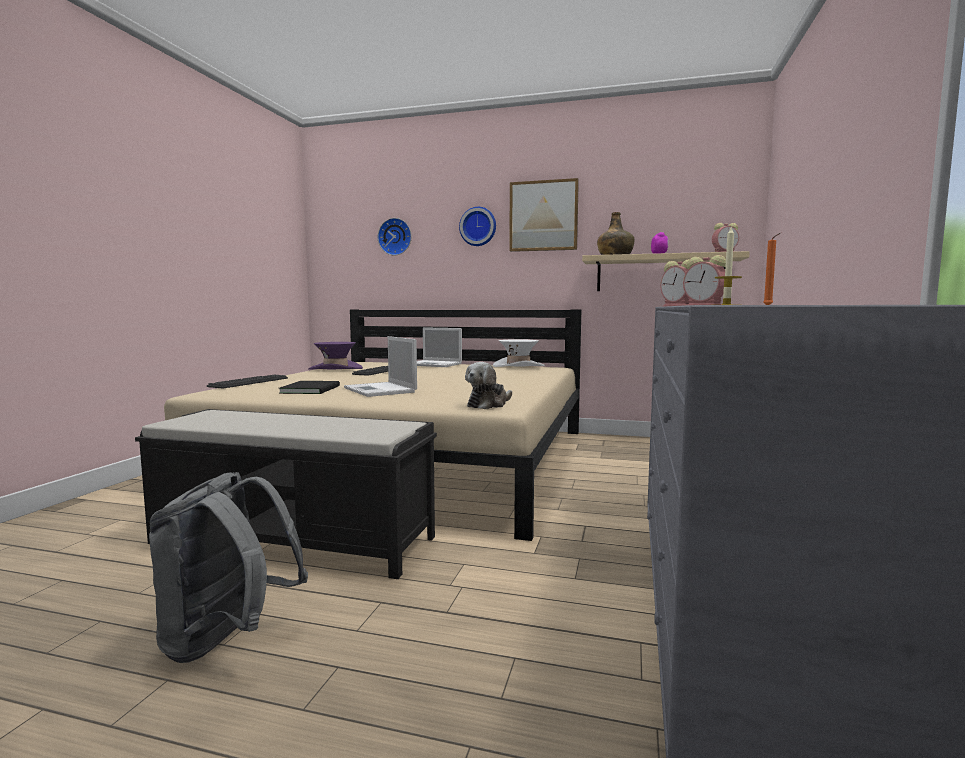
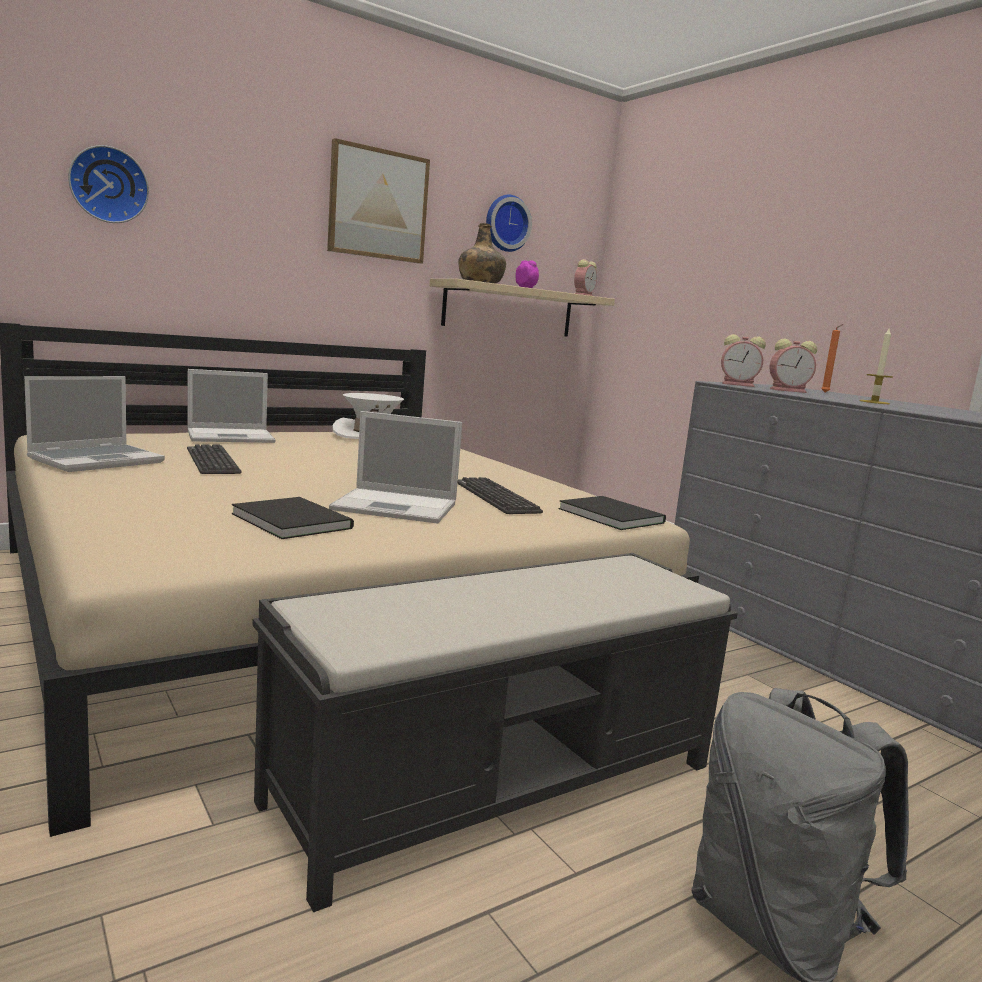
camera: 50 degrees left, 5 degrees up
keyboard [207,375,288,388] -> keyboard moved to [457,477,543,514]
purple hat [308,342,363,370] -> laptop [24,376,165,472]
wall clock [459,207,496,246] -> wall clock moved to [486,195,532,252]
plush toy [465,362,512,409] -> black book [559,496,666,530]

